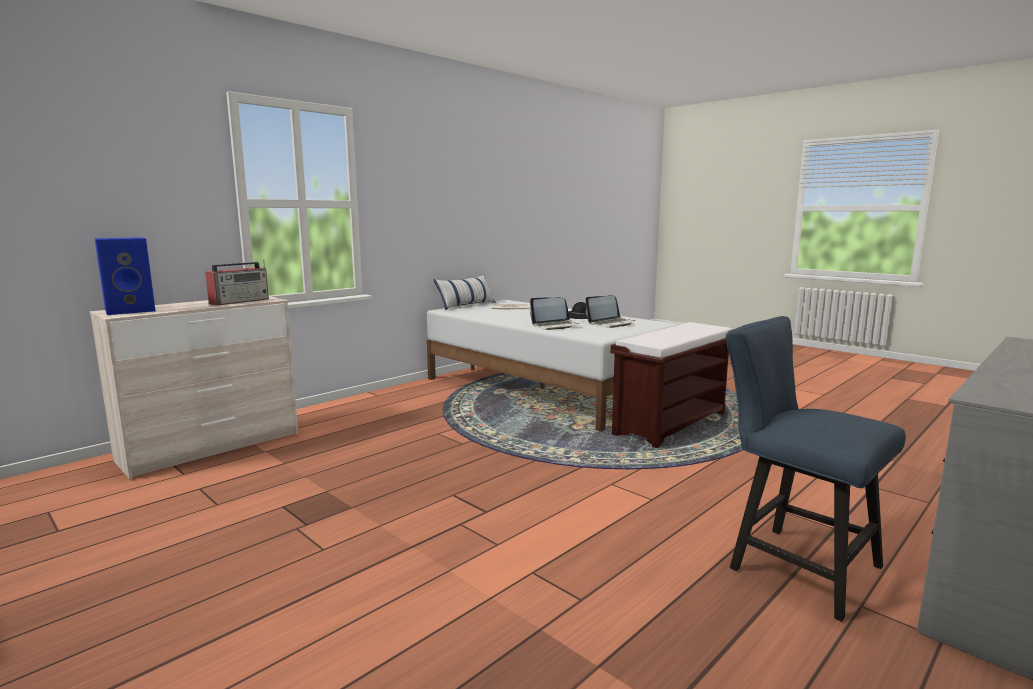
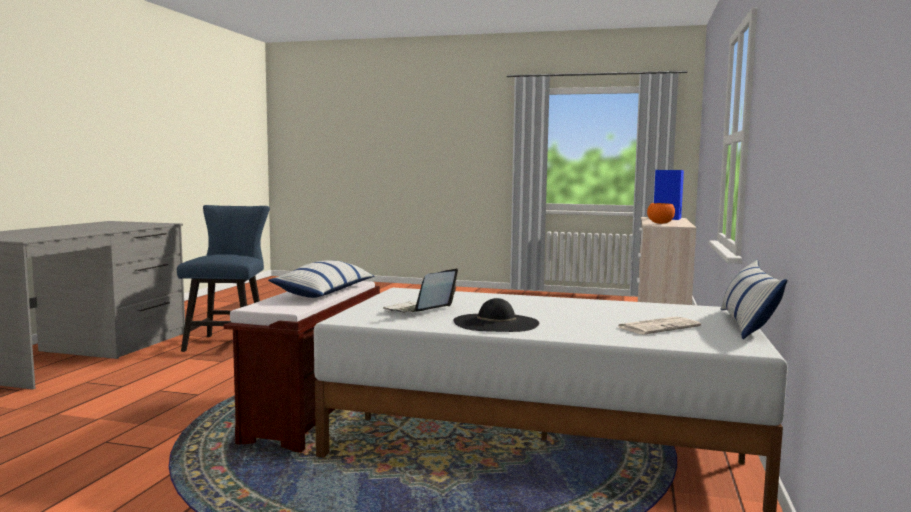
camera: 150 degrees right, 5 degrees down
radio [205,260,269,306] -> orange bowl [647,203,675,224]
laptop [530,297,580,330] -> none
blue chair [726,316,906,622] -> blue chair turned 105 degrees counterclockwise [177,205,270,352]
none -> pillow [268,260,374,298]

